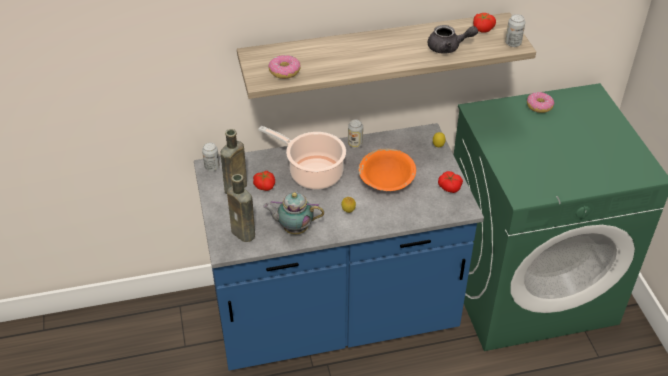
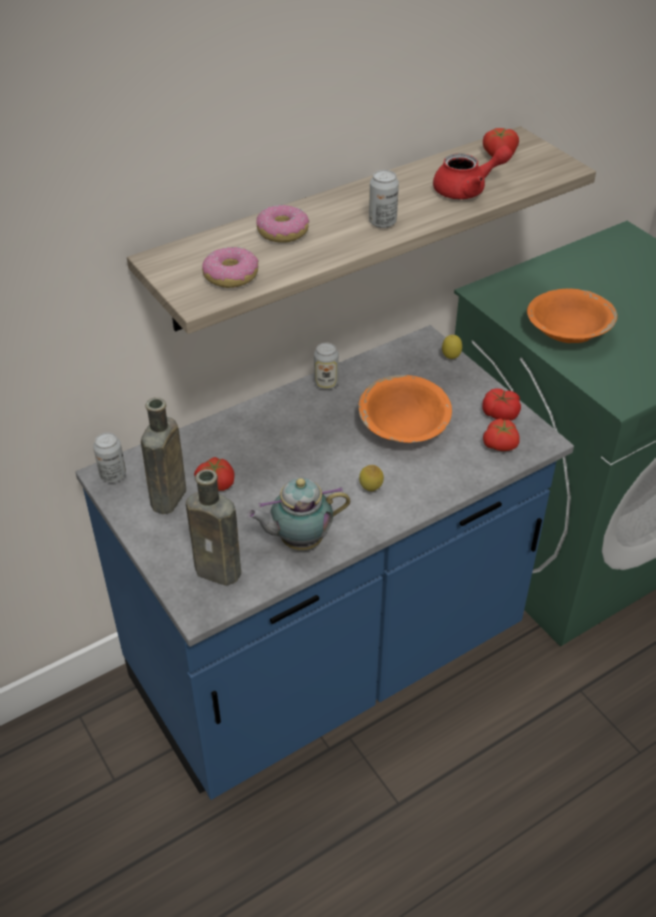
camera: 20 degrees left, 0 degrees up
cooking pot [258,126,346,189] -> none
grey teapot [428,25,478,54] -> red teapot [433,145,513,199]
can [505,14,525,47] -> can moved to [369,170,399,228]
donut [527,92,554,113] -> donut moved to [256,204,309,243]
none -> tomato [483,418,520,451]
none -> orange bowl [527,289,617,343]

